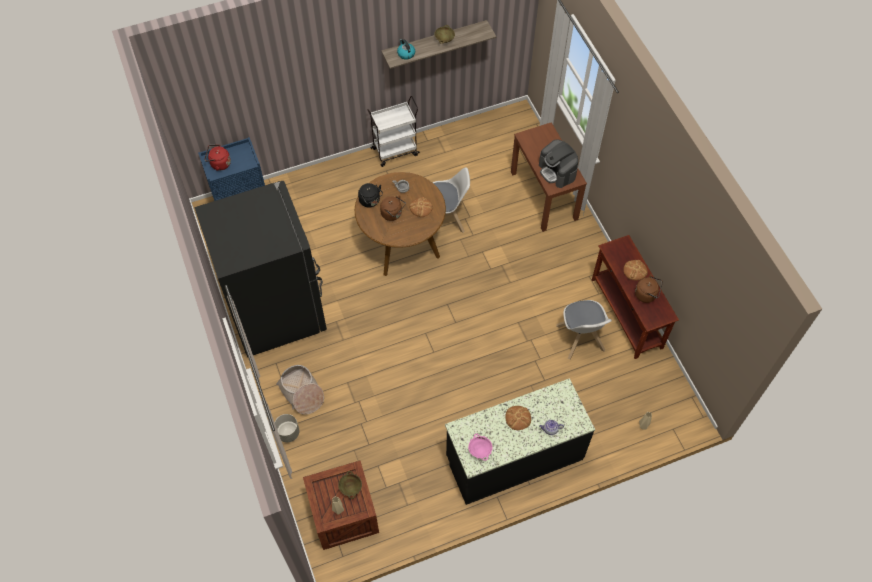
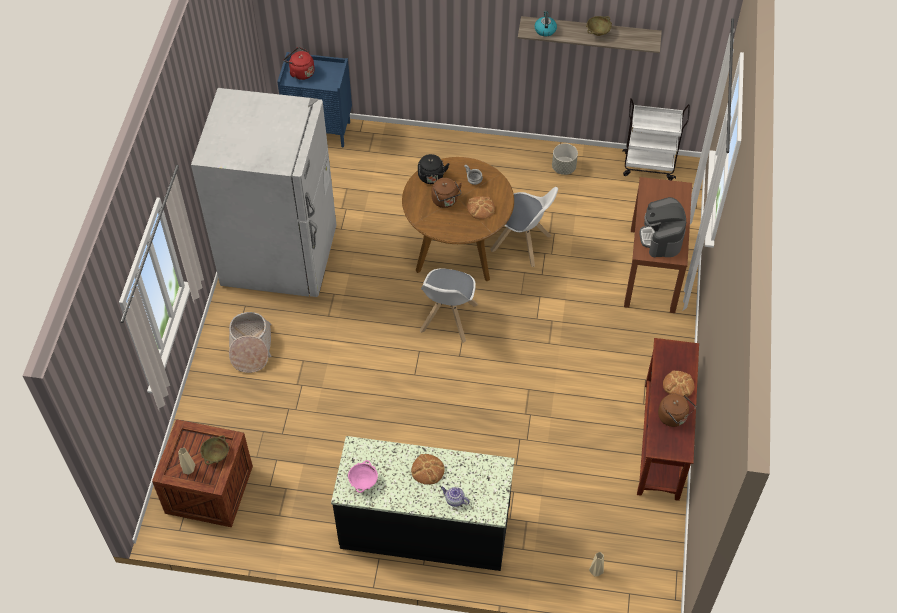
camera: 30 degrees right, 5 degrees down
black fridge [194,181,327,357] -> white fridge [191,88,336,297]
grey planter [275,414,299,442] -> grey planter moved to [552,143,578,175]
white cart [367,96,420,167] -> white cart moved to [622,98,690,181]
chair [556,300,612,360] -> chair moved to [420,268,478,343]

